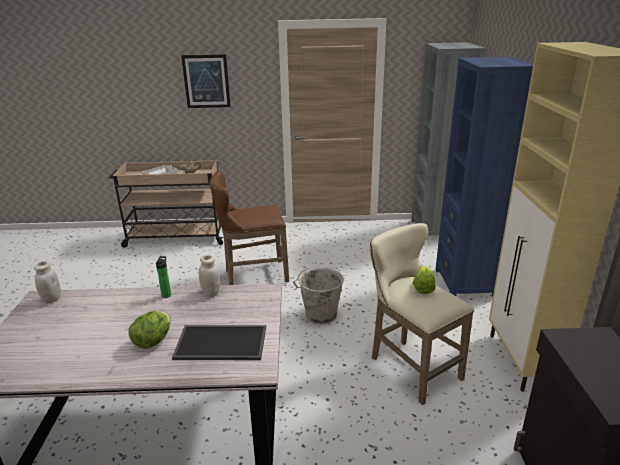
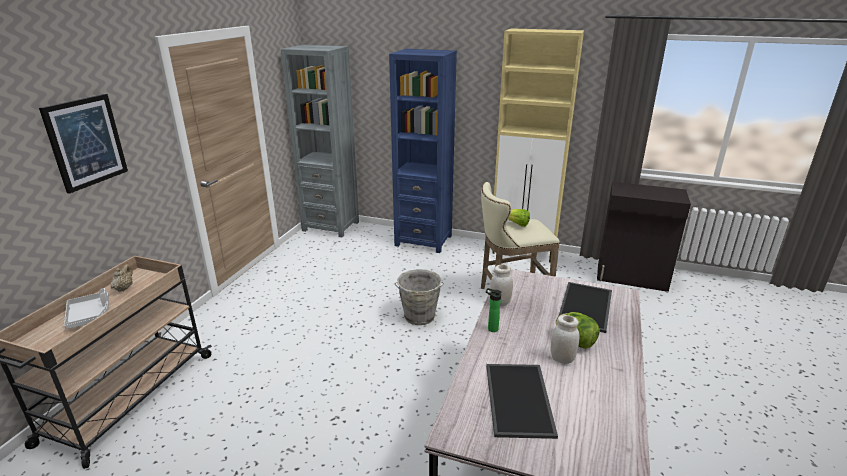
camera: 70 degrees left, 0 degrees up
white jar [34,261,61,303] -> white jar moved to [551,315,579,364]
brown stool [210,170,289,285] -> none
none -> tray [486,364,558,439]

